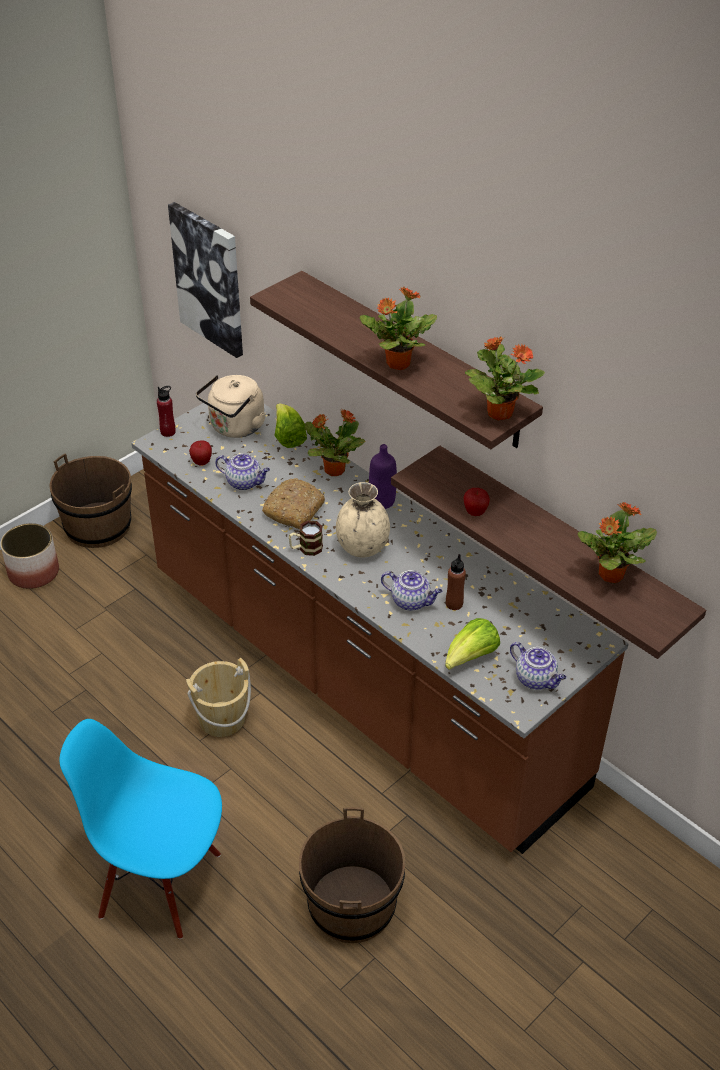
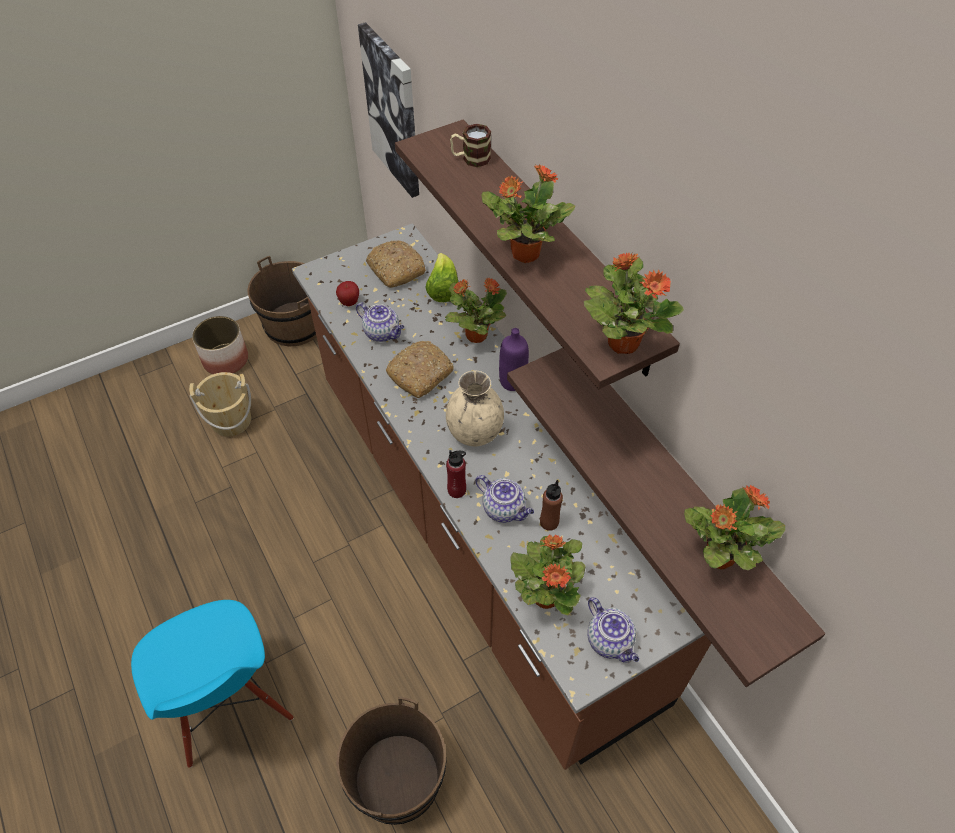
camera: 15 degrees right, 10 degrees up
blue chair [59,719,222,939] -> blue chair turned 150 degrees counterclockwise [131,600,294,768]
red bottle [157,386,176,437] -> red bottle moved to [446,450,466,498]
beige bucket [186,658,251,737] -> beige bucket moved to [189,372,251,437]
beige kettle [196,375,266,438] -> bread [366,240,426,288]
mug [289,521,323,556] -> mug moved to [450,124,491,167]
lettuce [445,618,500,670] -> potted plant [510,534,586,615]
apple [464,488,490,516] -> none

